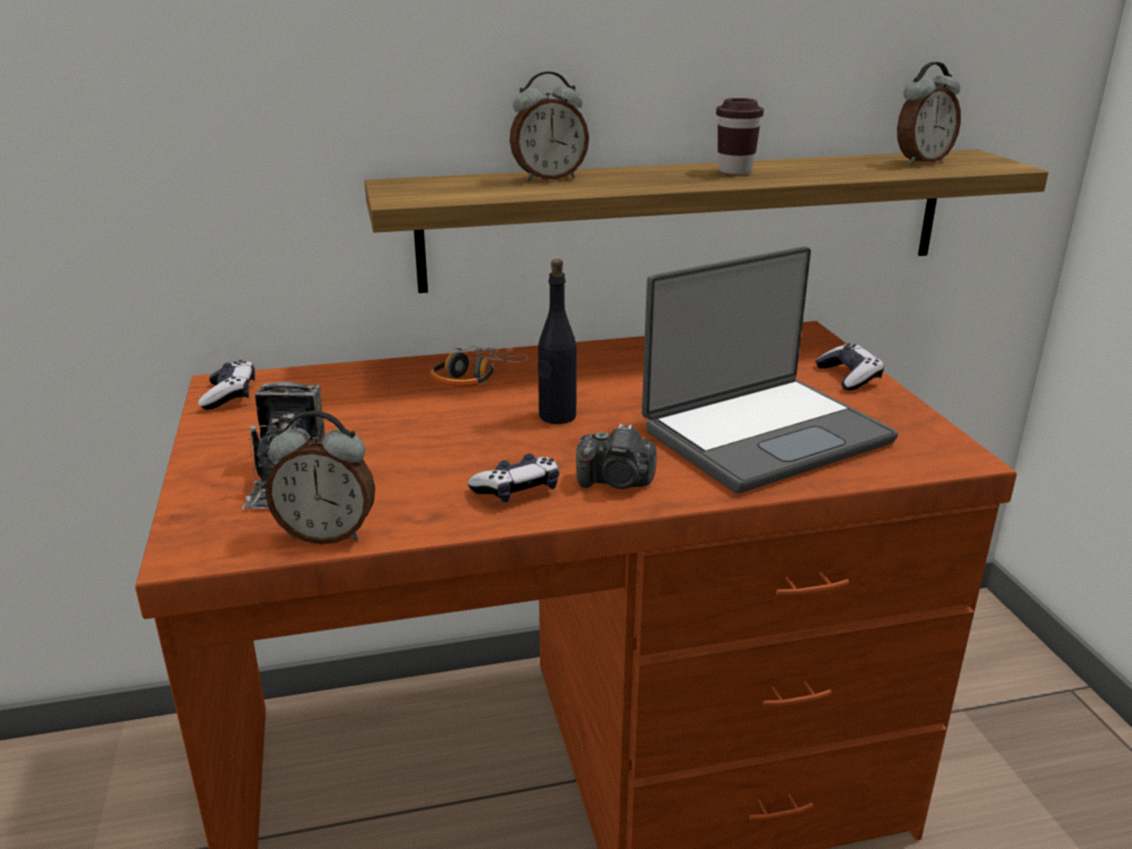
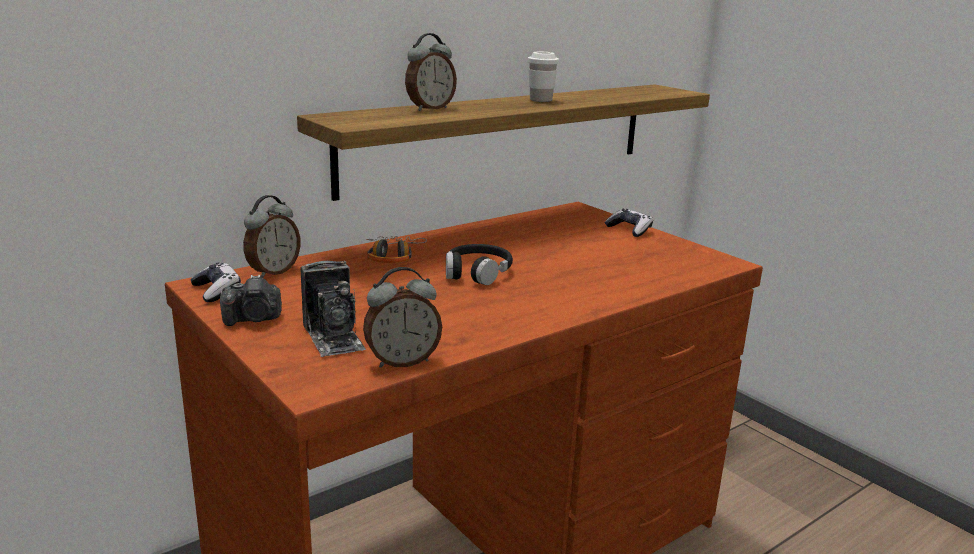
camera: 25 degrees left, 5 degrees down
game controller [467,454,559,503] -> none
black bottle [538,259,577,424] -> black headphones [446,244,513,285]
camera [576,424,657,489] -> camera moved to [220,275,282,326]
laptop [642,246,898,493] -> none
brown cup [716,98,764,175] -> white cup [528,52,559,102]
alarm clock [897,62,961,165] -> alarm clock moved to [243,195,300,278]

